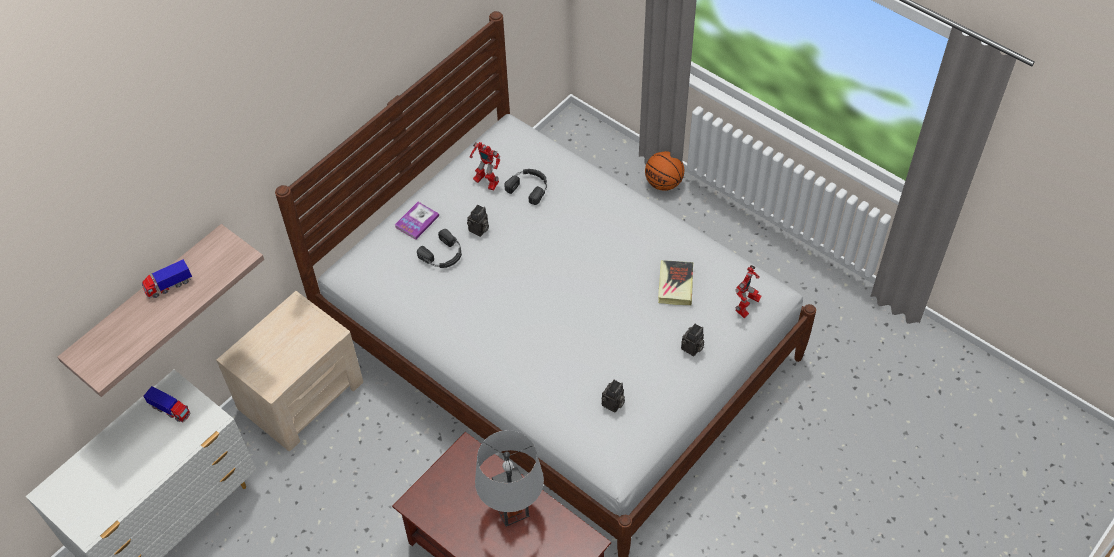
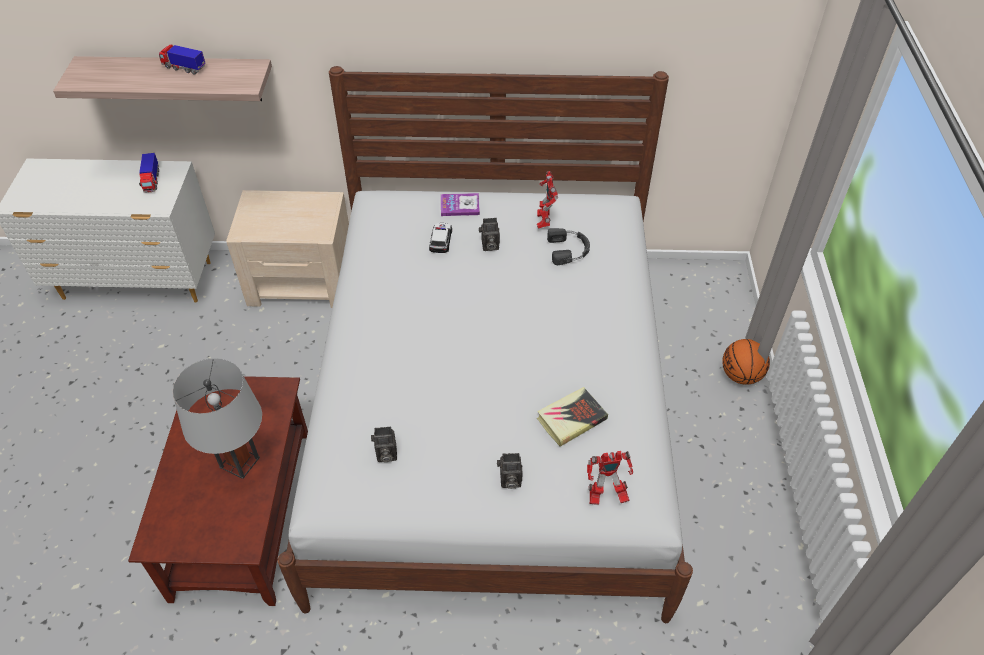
camera: 50 degrees right, 5 degrees down
black headphones [417,229,462,268] -> toy car [429,223,452,253]

